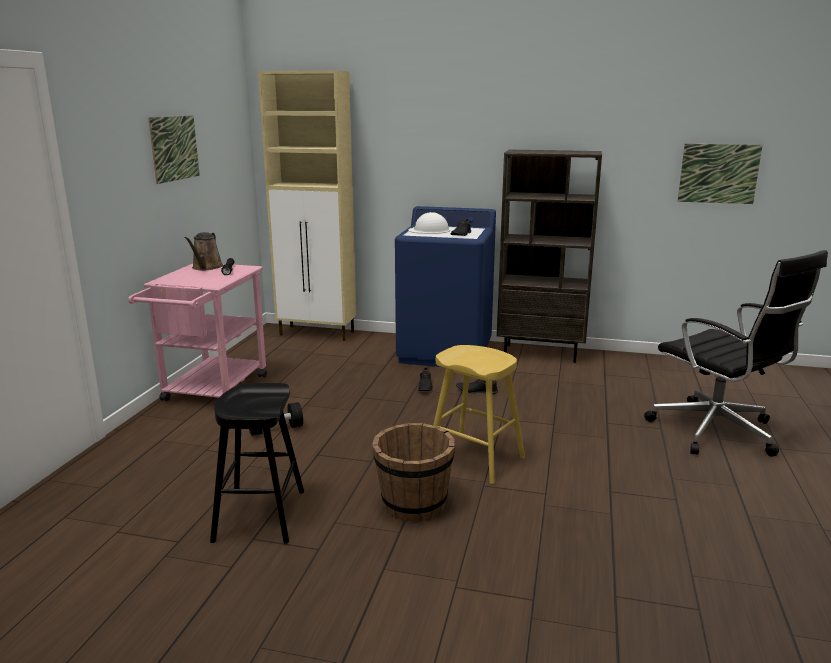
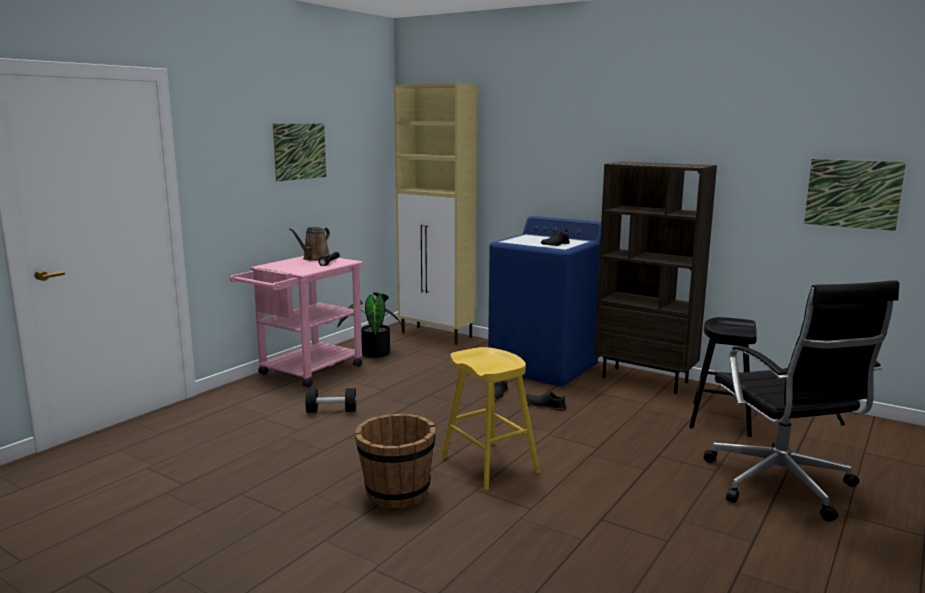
camera: 20 degrees right, 5 degrees down
black stool [210,383,304,544] -> black stool moved to [689,317,757,437]
white hard hat [408,212,450,234] -> none
none -> potted plant [337,292,402,358]

